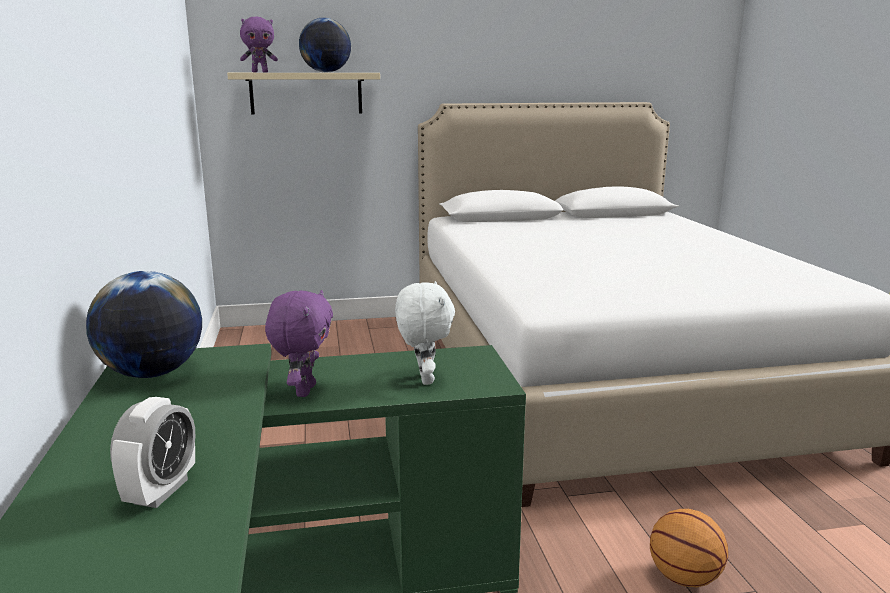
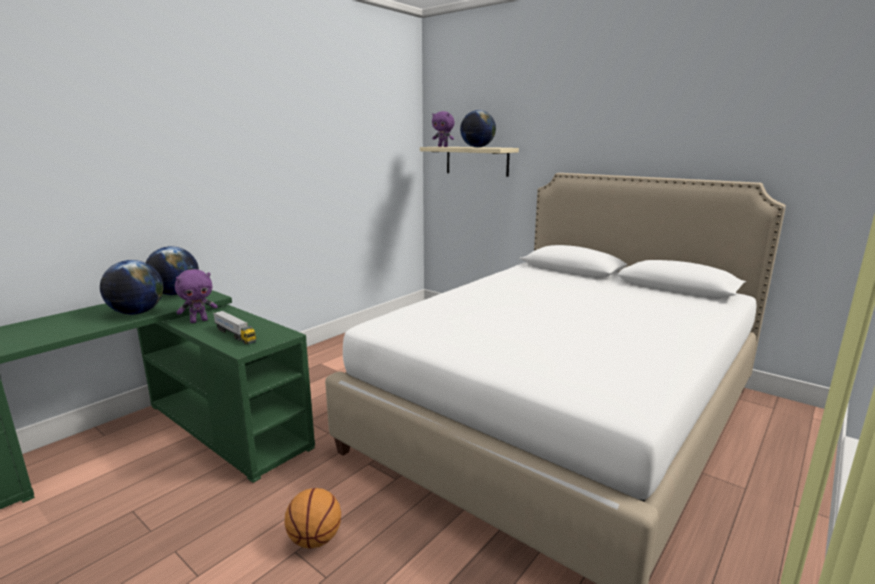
camera: 50 degrees right, 0 degrees up
alarm clock [110,397,195,508] -> none
white plush toy [395,281,455,385] -> toy truck [213,311,256,344]
none -> globe [100,260,163,315]

